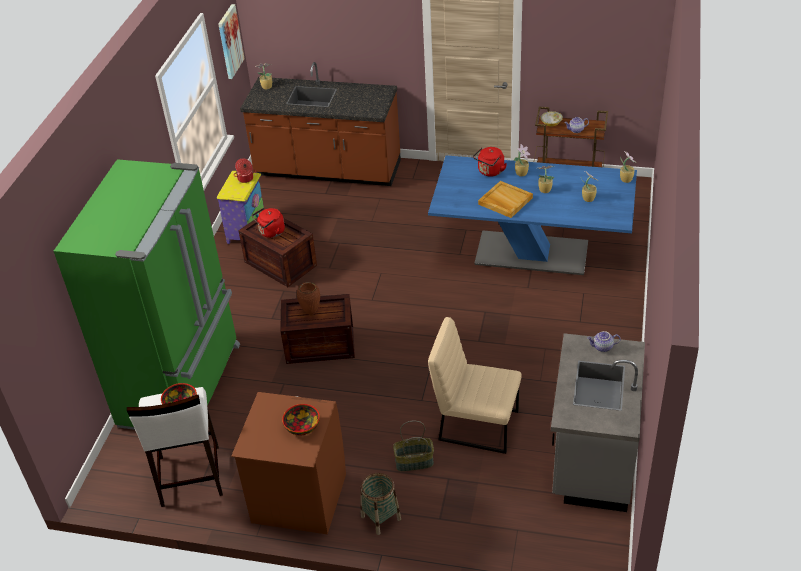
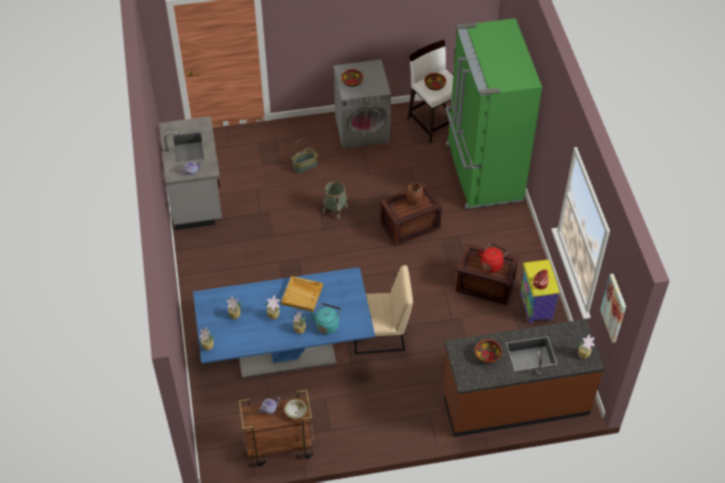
camera: 155 degrees right, 10 degrees up
brown washing machine [231,392,346,535] -> grey washing machine [333,59,391,149]
basket [360,473,401,535] -> basket moved to [323,181,348,219]
beige chair [428,317,522,454] -> beige chair moved to [355,265,413,354]
red kettle [473,147,507,177] -> turquoise kettle [311,303,342,334]
none -> bowl [475,340,502,363]

